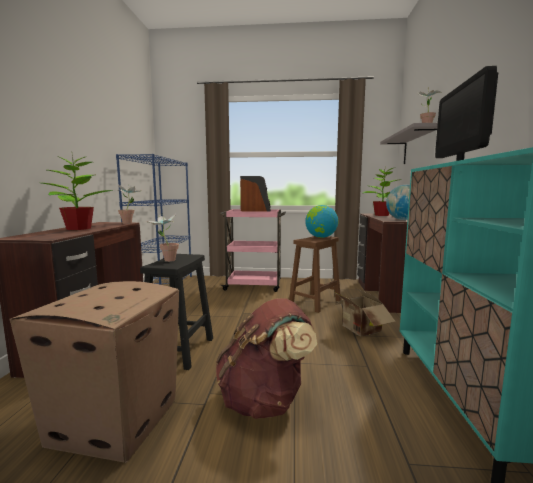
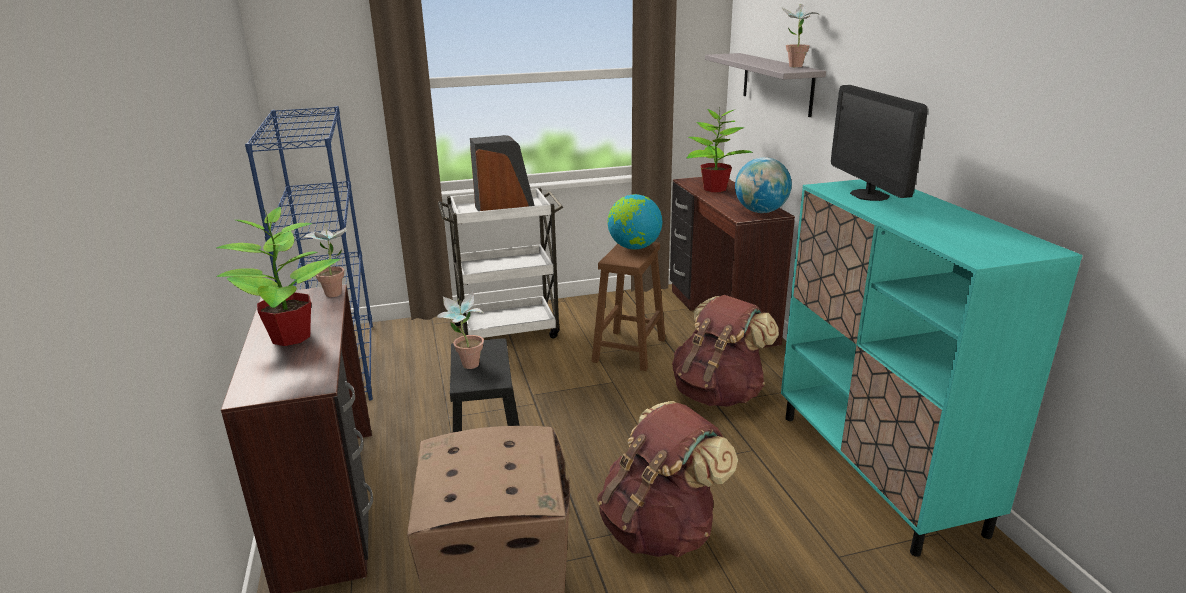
camera: 20 degrees left, 15 degrees up
pink cart [220,209,286,292] -> white cart [438,188,563,338]
cardboard box [334,288,396,336] -> brown backpack [672,295,779,407]

